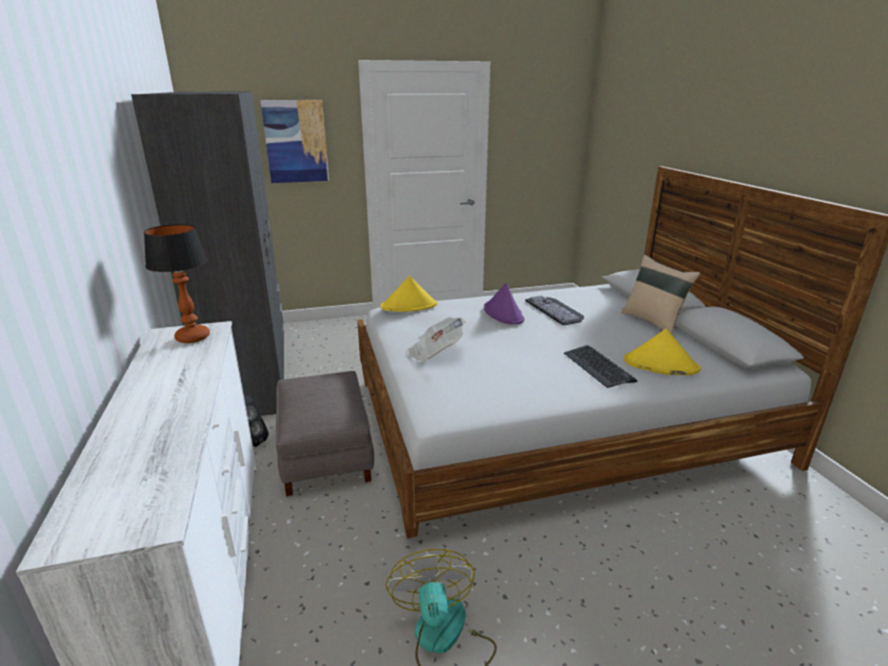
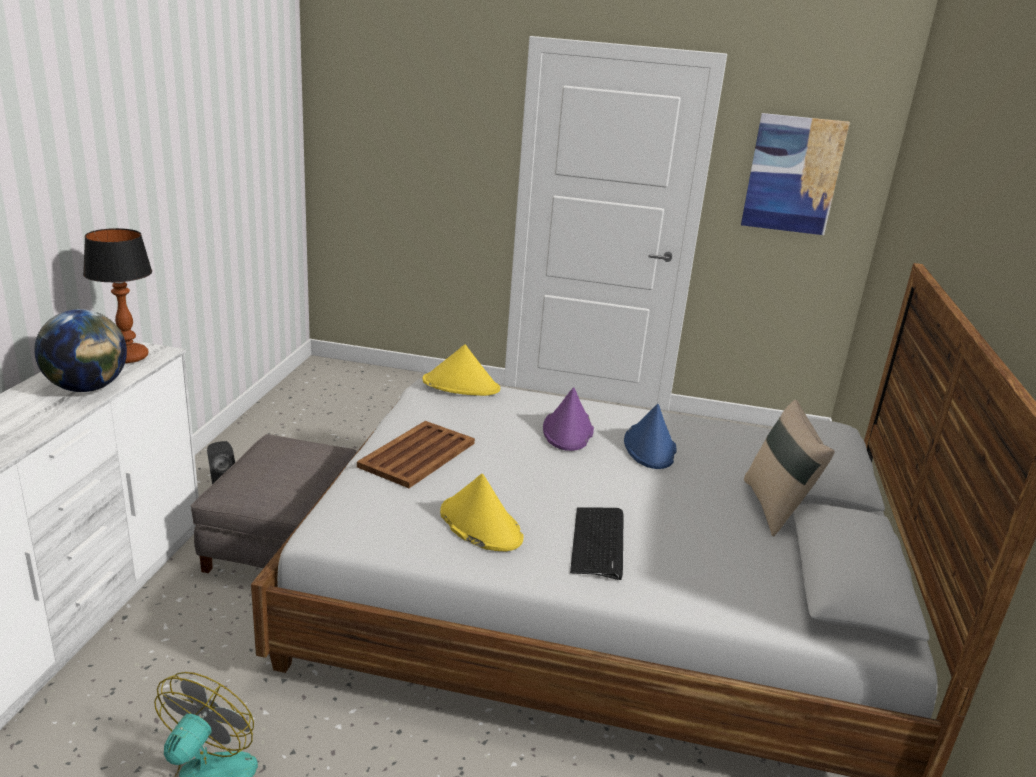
camera: 25 degrees right, 0 degrees up
grey wardrobe [131,92,285,416] -> none
picture [260,100,329,183] -> picture moved to [741,113,850,235]
newspaper [405,317,465,362] -> brown tray [357,421,475,488]
keyboard [525,295,584,325] -> blue hat [624,404,677,469]
yellow hat [624,329,701,376] -> yellow hat moved to [440,474,523,552]
none -> globe [34,309,127,392]

